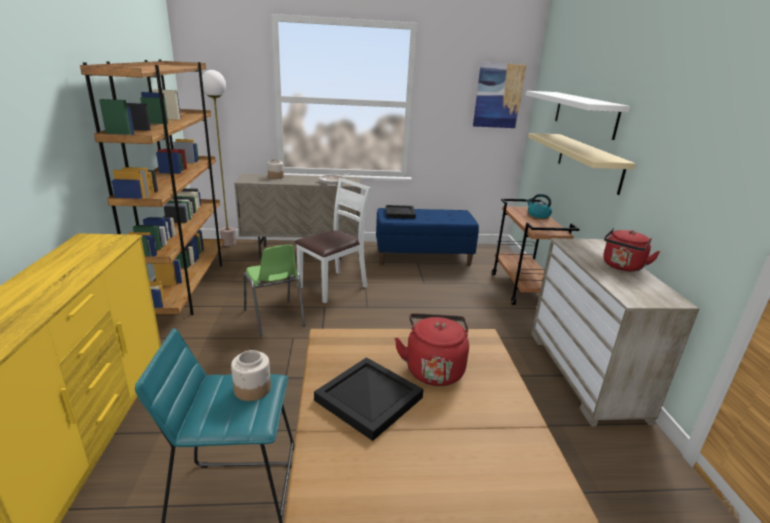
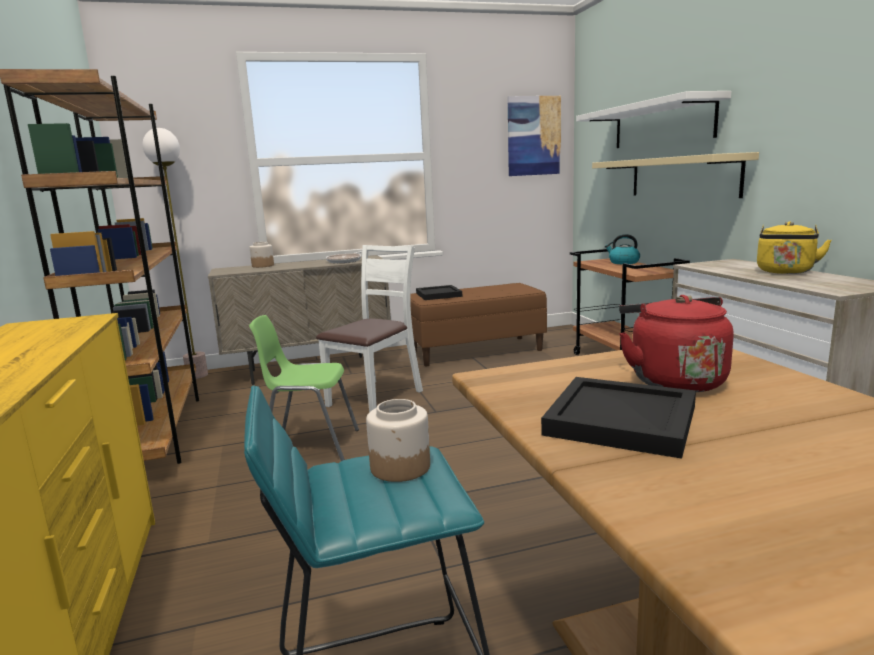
camera: 10 degrees left, 10 degrees down
green chair [243,245,305,336] -> green chair turned 135 degrees clockwise [249,315,359,461]
blue bench [376,208,479,266] -> brown bench [410,283,547,366]
red kettle [603,228,661,272] -> yellow kettle [757,221,832,274]

